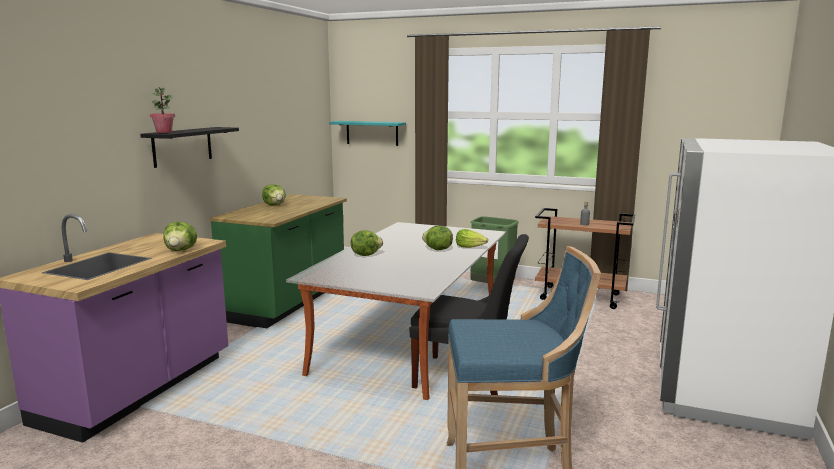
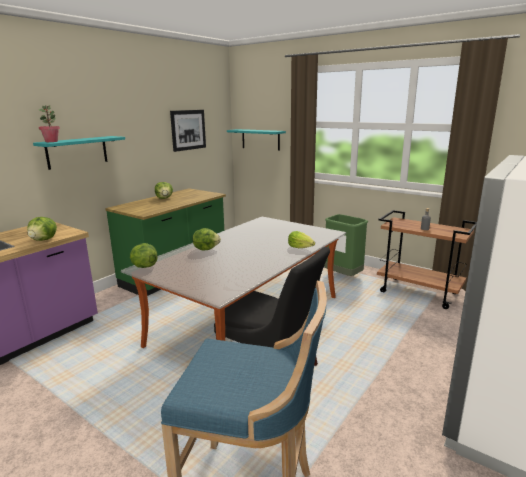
camera: 15 degrees right, 5 degrees up
black shelf [140,127,239,168] -> turquoise shelf [33,136,125,170]
lettuce [422,226,453,250] -> lettuce moved to [130,243,158,268]
none -> picture [170,110,206,152]

